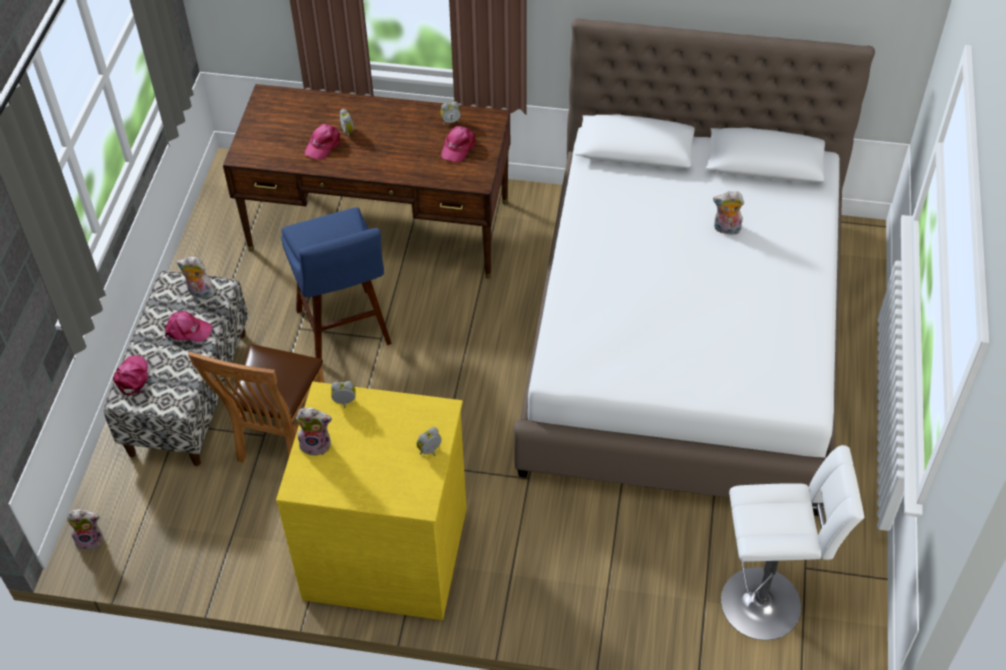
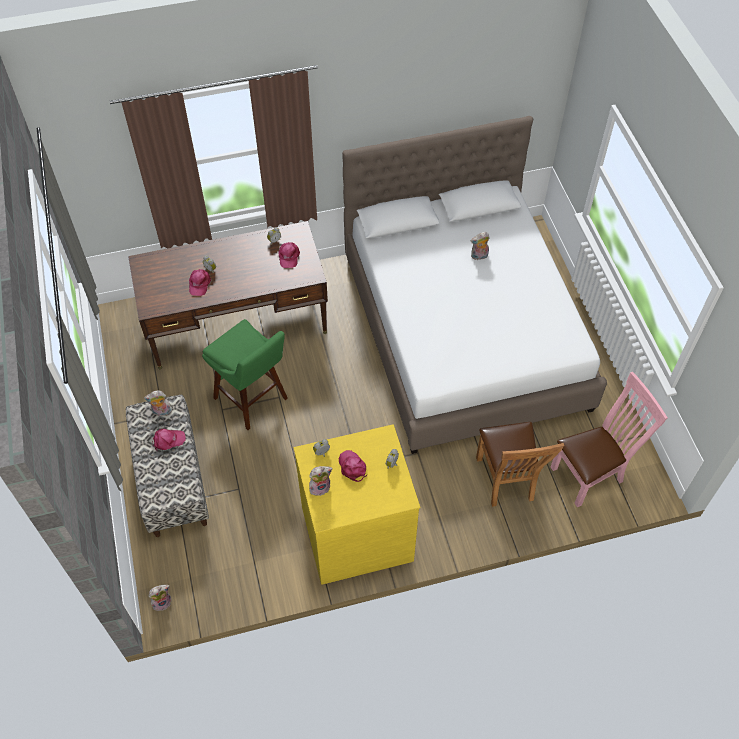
camera: 25 degrees left, 5 degrees up
pink cap [113,355,148,396] -> pink cap moved to [339,450,368,482]
brown chair [188,344,325,463] -> brown chair moved to [476,422,564,507]
blue stool [281,207,392,359] -> green stool [202,319,288,430]
white stool [721,445,864,640] -> pink chair [551,372,668,507]

